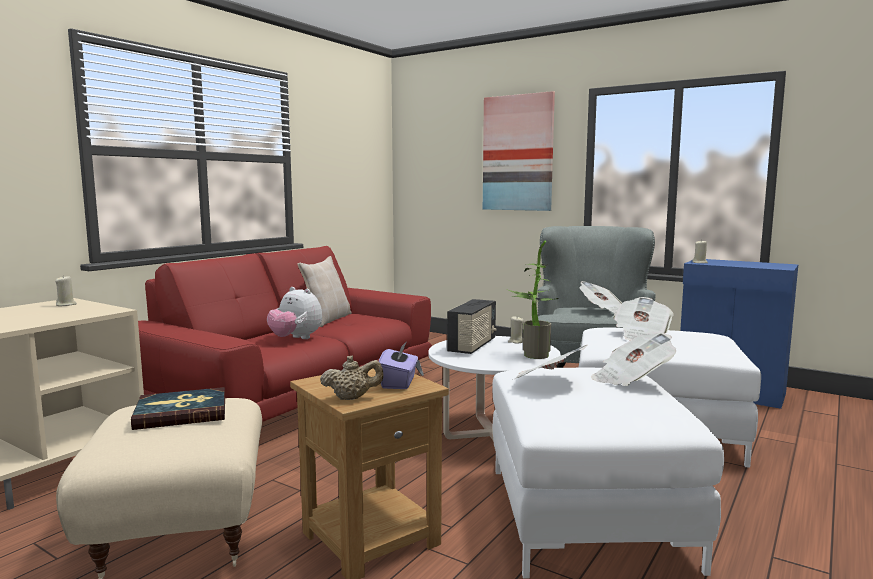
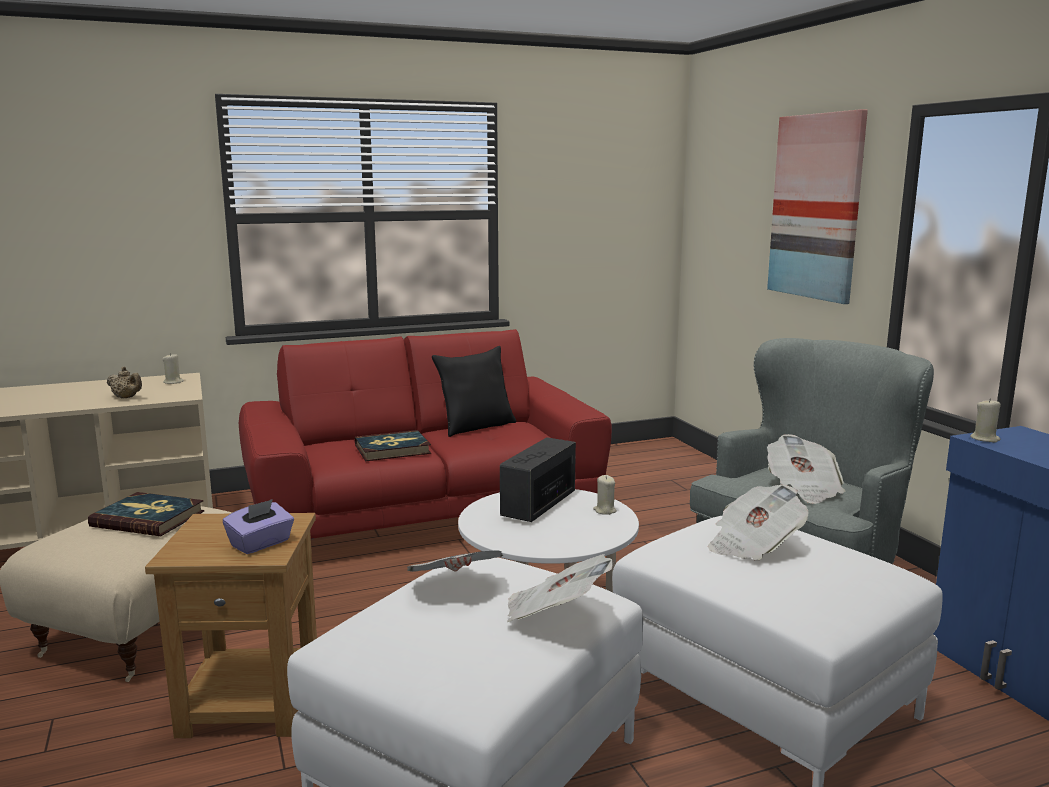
camera: 35 degrees right, 5 degrees up
plush toy [267,287,322,339] -> book [355,430,431,461]
beige pillow [297,256,352,327] -> black pillow [432,346,516,437]
beige teapot [320,356,384,400] -> beige teapot moved to [107,367,142,398]
radio [447,299,496,354] -> radio turned 150 degrees clockwise [500,437,576,522]
potted plant [506,241,559,359] -> none

